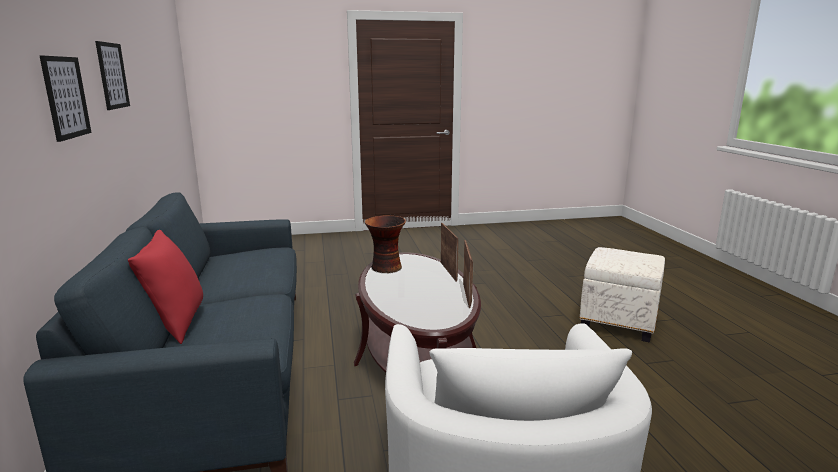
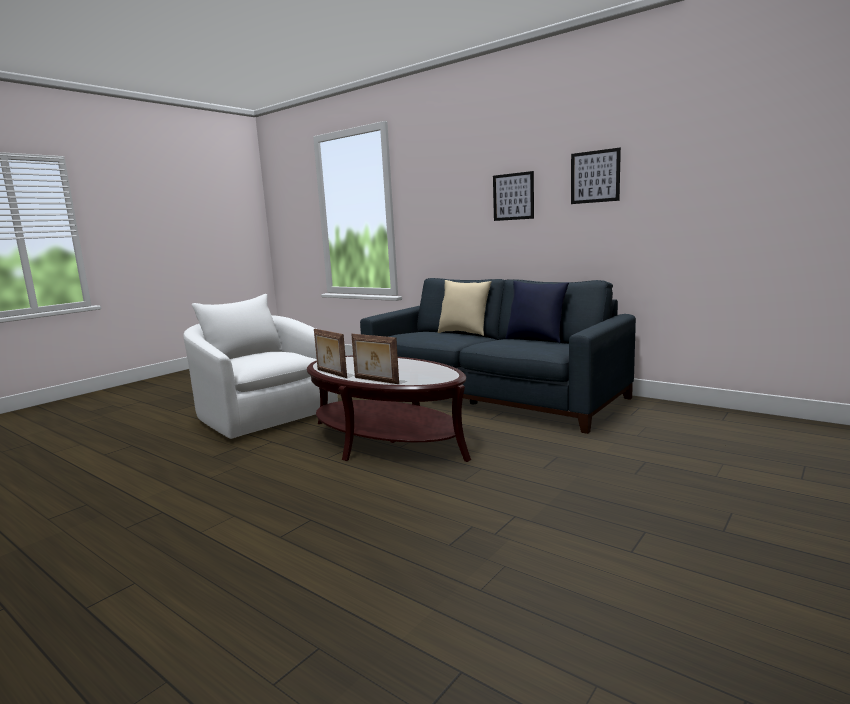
camera: 140 degrees right, 5 degrees down
red pillow [128,230,203,344] -> beige pillow [438,280,492,336]
vase [365,216,406,273] -> none
white ottoman [580,247,665,343] -> none
none -> blue pillow [506,281,569,343]

